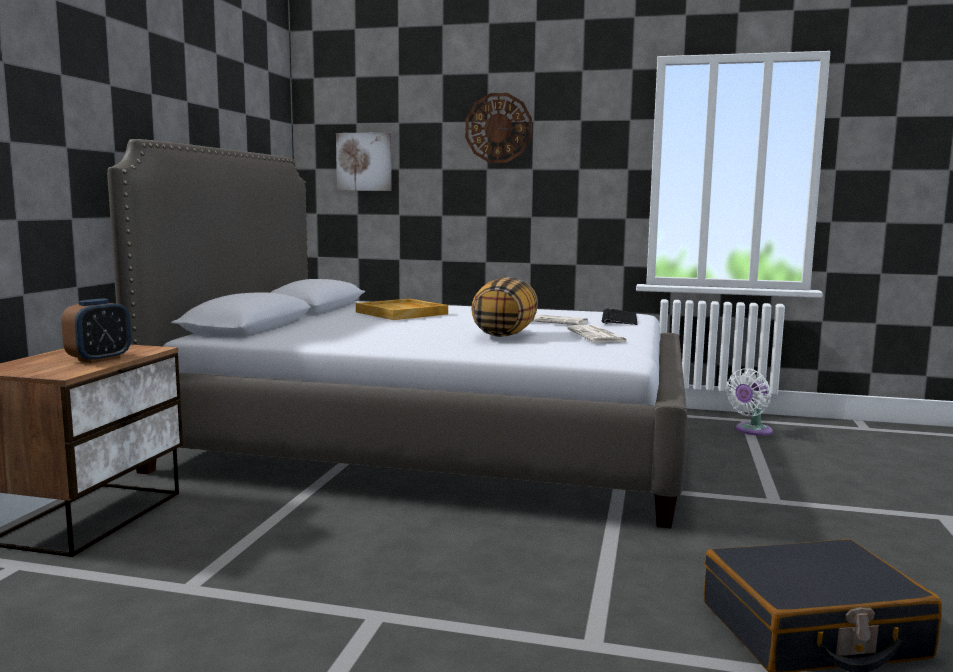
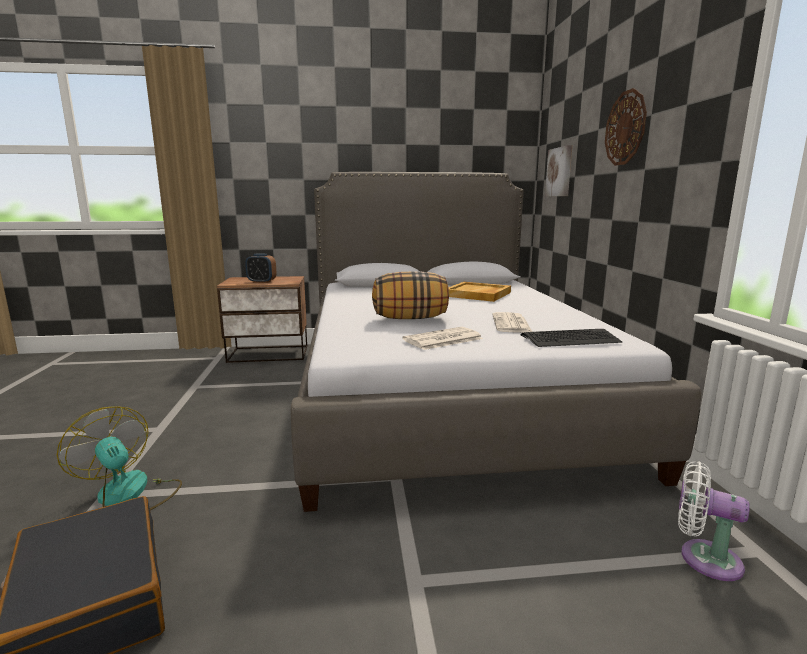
camera: 70 degrees right, 5 degrees up
none -> fan [57,406,182,510]

